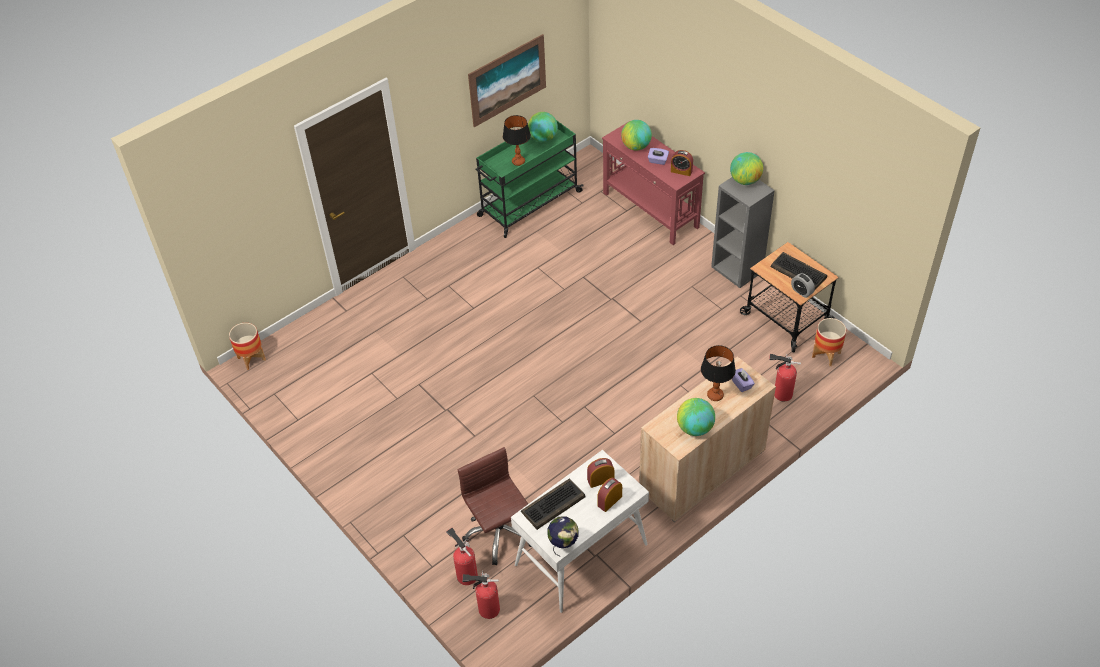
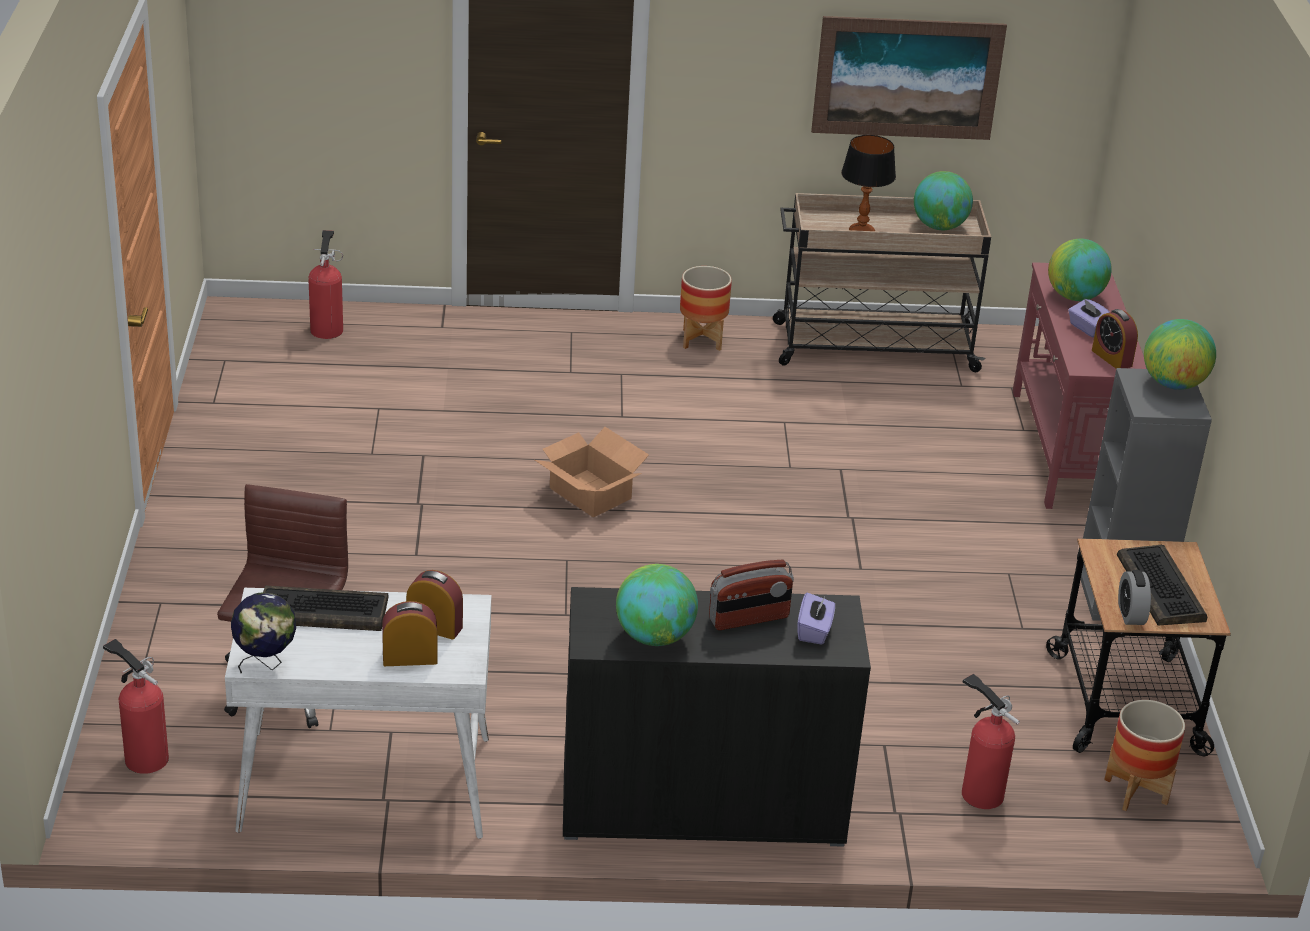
camera: 35 degrees right, 15 degrees down
planter [229,323,266,370] -> planter moved to [680,266,732,351]
fire extinguisher [446,528,478,585] -> fire extinguisher moved to [308,230,343,339]
green cart [476,120,584,238] -> beige cart [773,193,991,372]
beige cabinet [639,356,776,522] -> black cabinet [563,587,871,847]
table lamp [701,345,736,401] -> radio [709,559,794,630]
none -> cardboard box [535,427,649,517]

